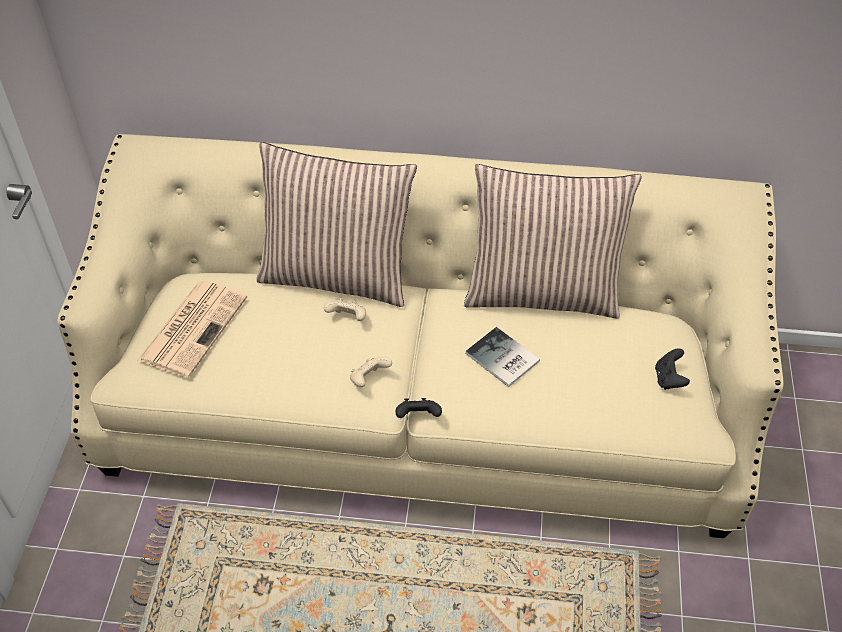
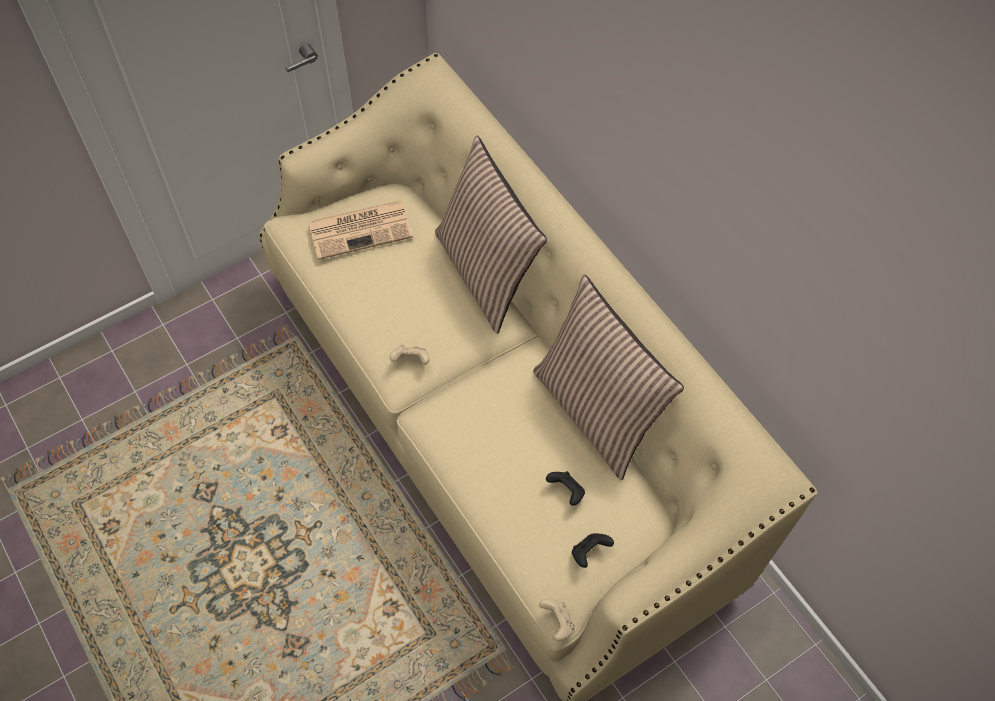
camera: 50 degrees right, 10 degrees up
beige game controller [324,298,366,321] -> beige game controller moved to [539,598,575,641]
black game controller [396,398,442,418] -> black game controller moved to [546,471,585,506]
book [465,327,540,387] -> none

